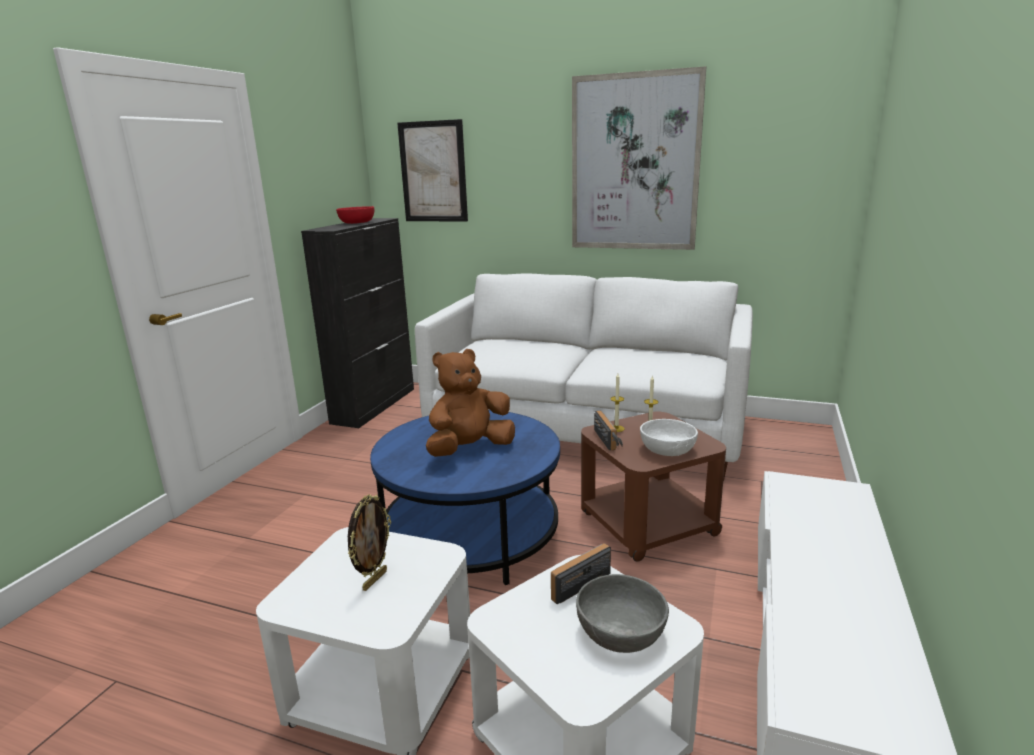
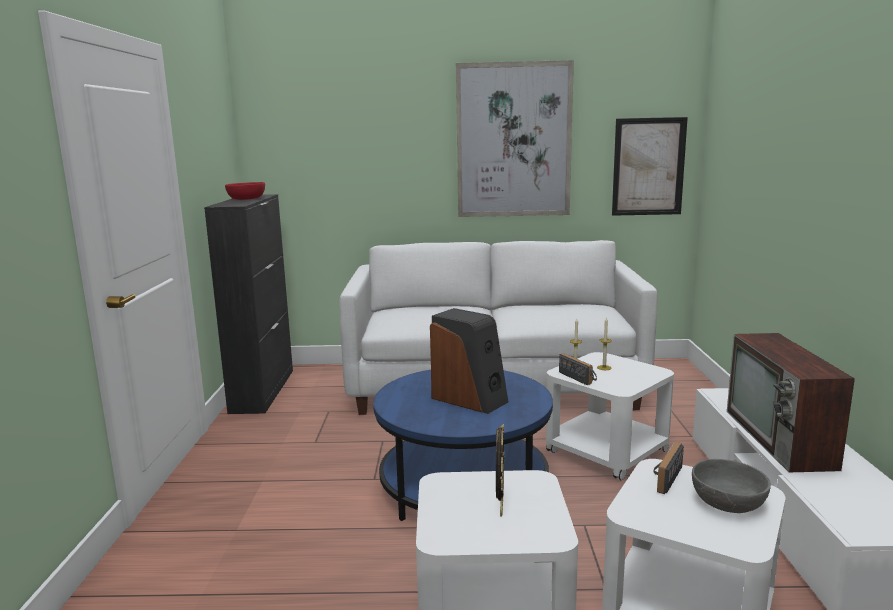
camera: 20 degrees left, 5 degrees down
picture [397,119,468,222] -> picture moved to [612,117,688,216]
brown plush toy [426,349,515,457] -> speaker [430,308,508,414]
brown side table [581,412,726,562] -> white side table [546,352,674,480]
white bowl [640,419,698,456] -> none
none -> television [727,333,855,472]

